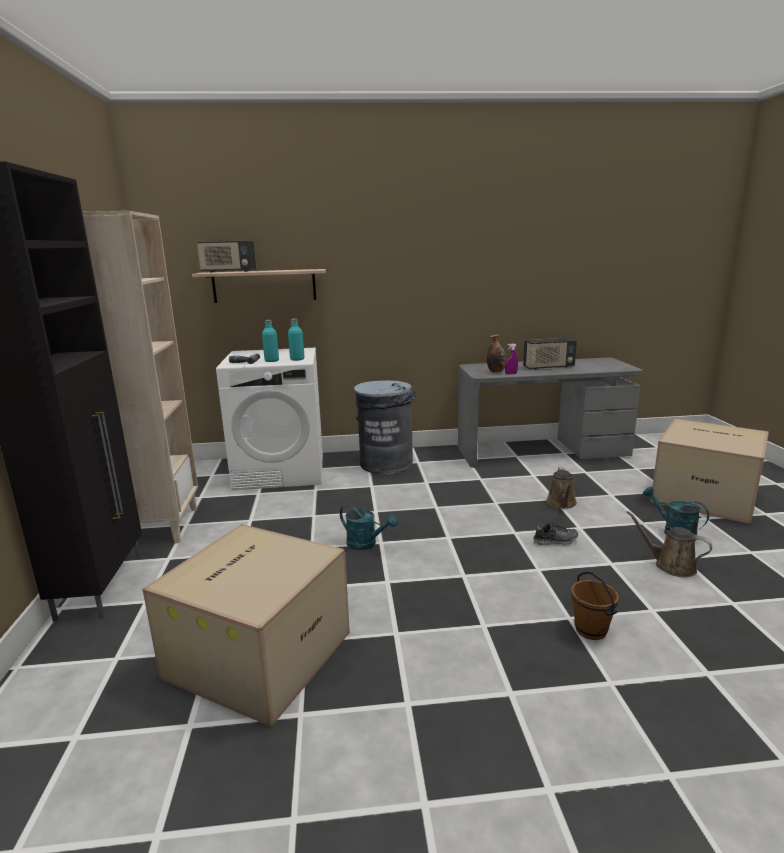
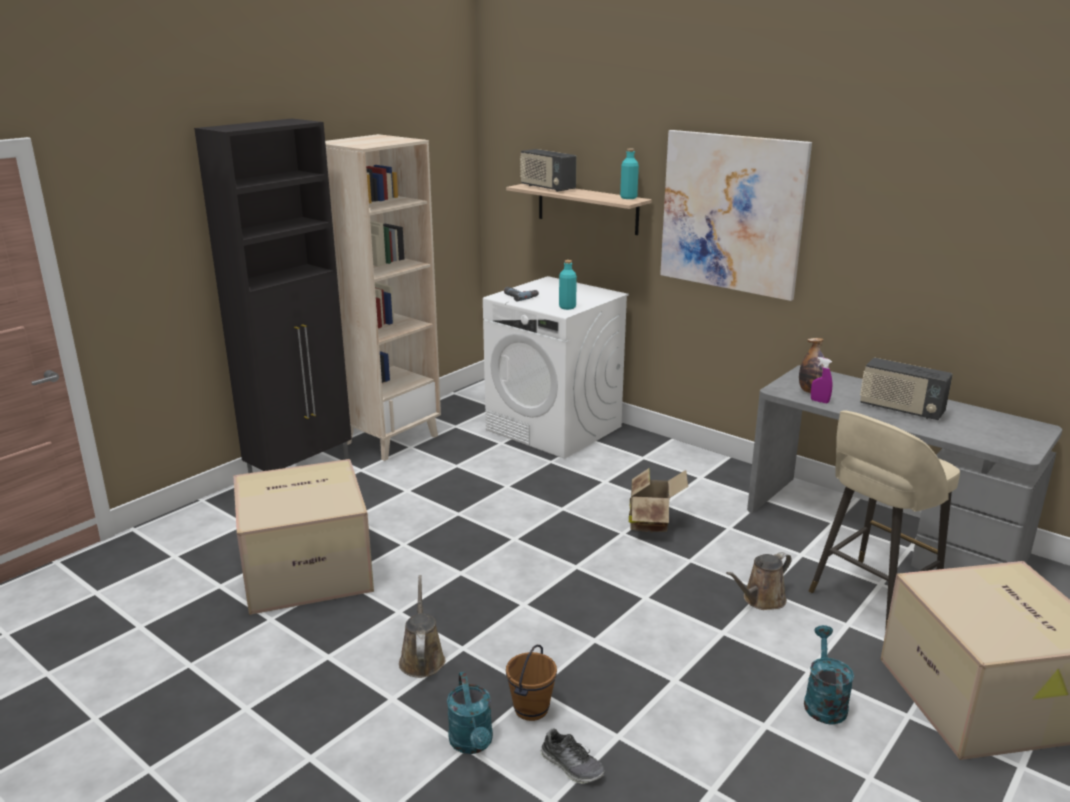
camera: 45 degrees right, 5 degrees up
turquoise bottle [262,320,279,362] -> turquoise bottle moved to [620,149,639,199]
turquoise watering can [340,504,398,550] -> turquoise watering can moved to [447,672,493,754]
grey trash can [354,380,417,475] -> none
shoe [533,523,578,546] -> shoe moved to [540,729,605,784]
brown watering can [626,511,712,577] -> brown watering can moved to [399,575,445,678]
none -> cardboard box [629,468,688,532]
none -> picture [660,130,812,301]
none -> beige stool [809,410,960,632]

